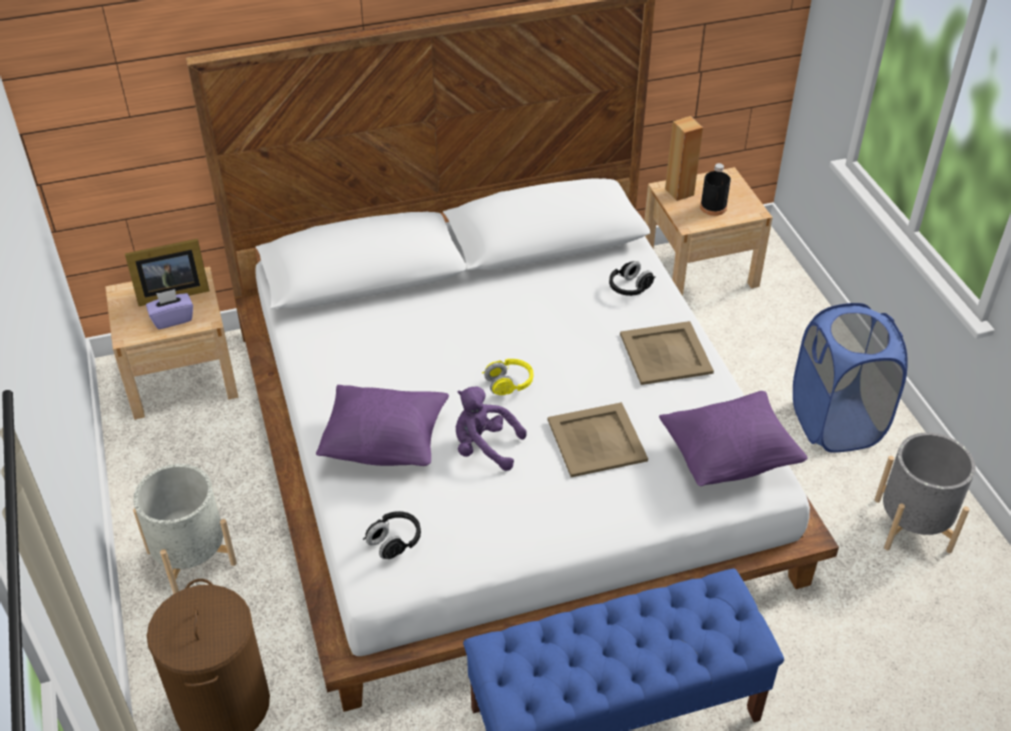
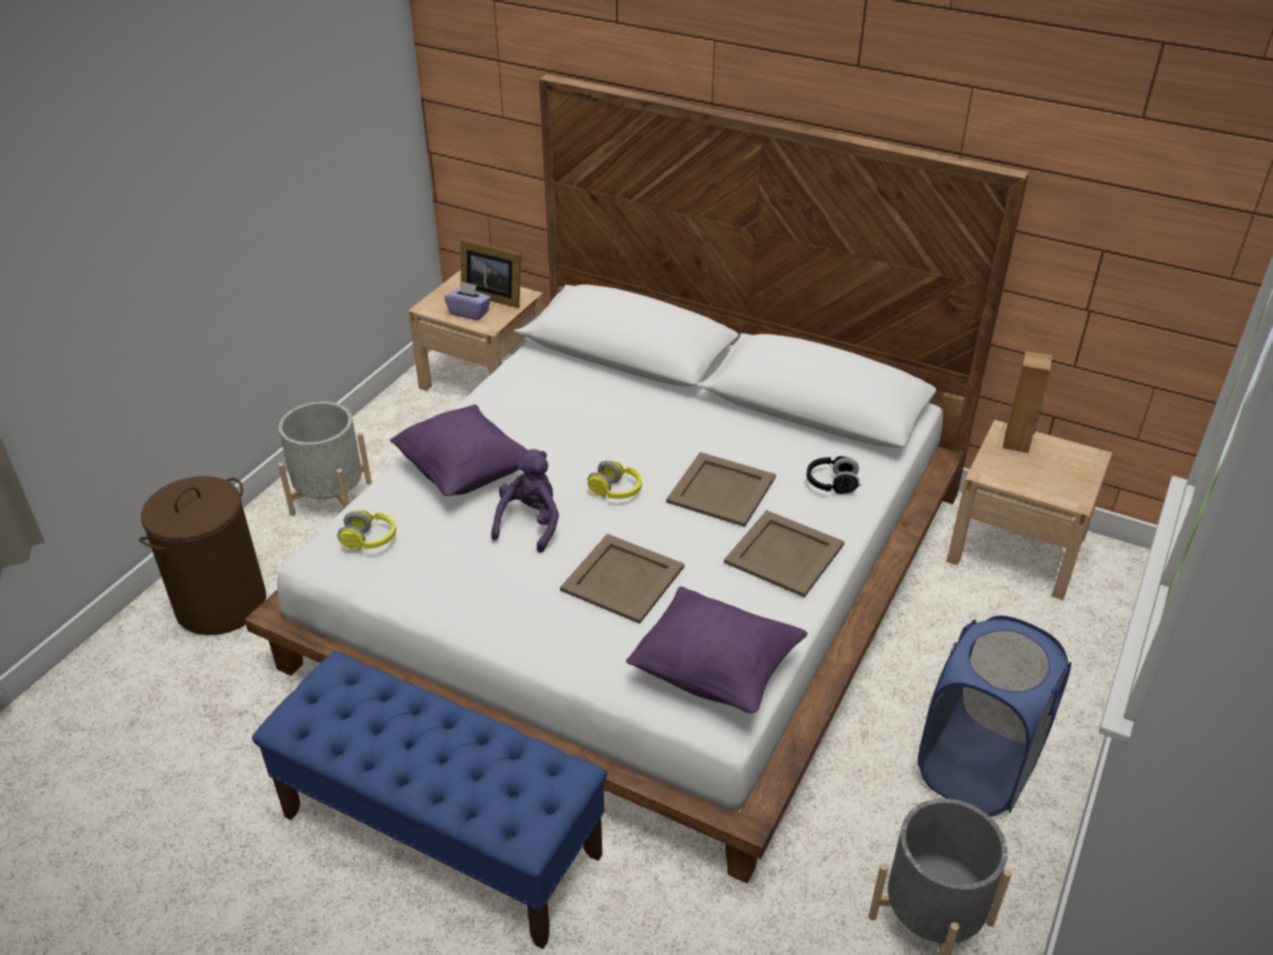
camera: 45 degrees right, 5 degrees down
black headphones [363,511,421,559] -> yellow headphones [337,510,396,550]
purple plush toy [456,386,527,471] -> purple plush toy turned 45 degrees clockwise [491,449,559,553]
black bottle [700,163,731,216] -> none
none -> beige tray [666,452,776,527]

